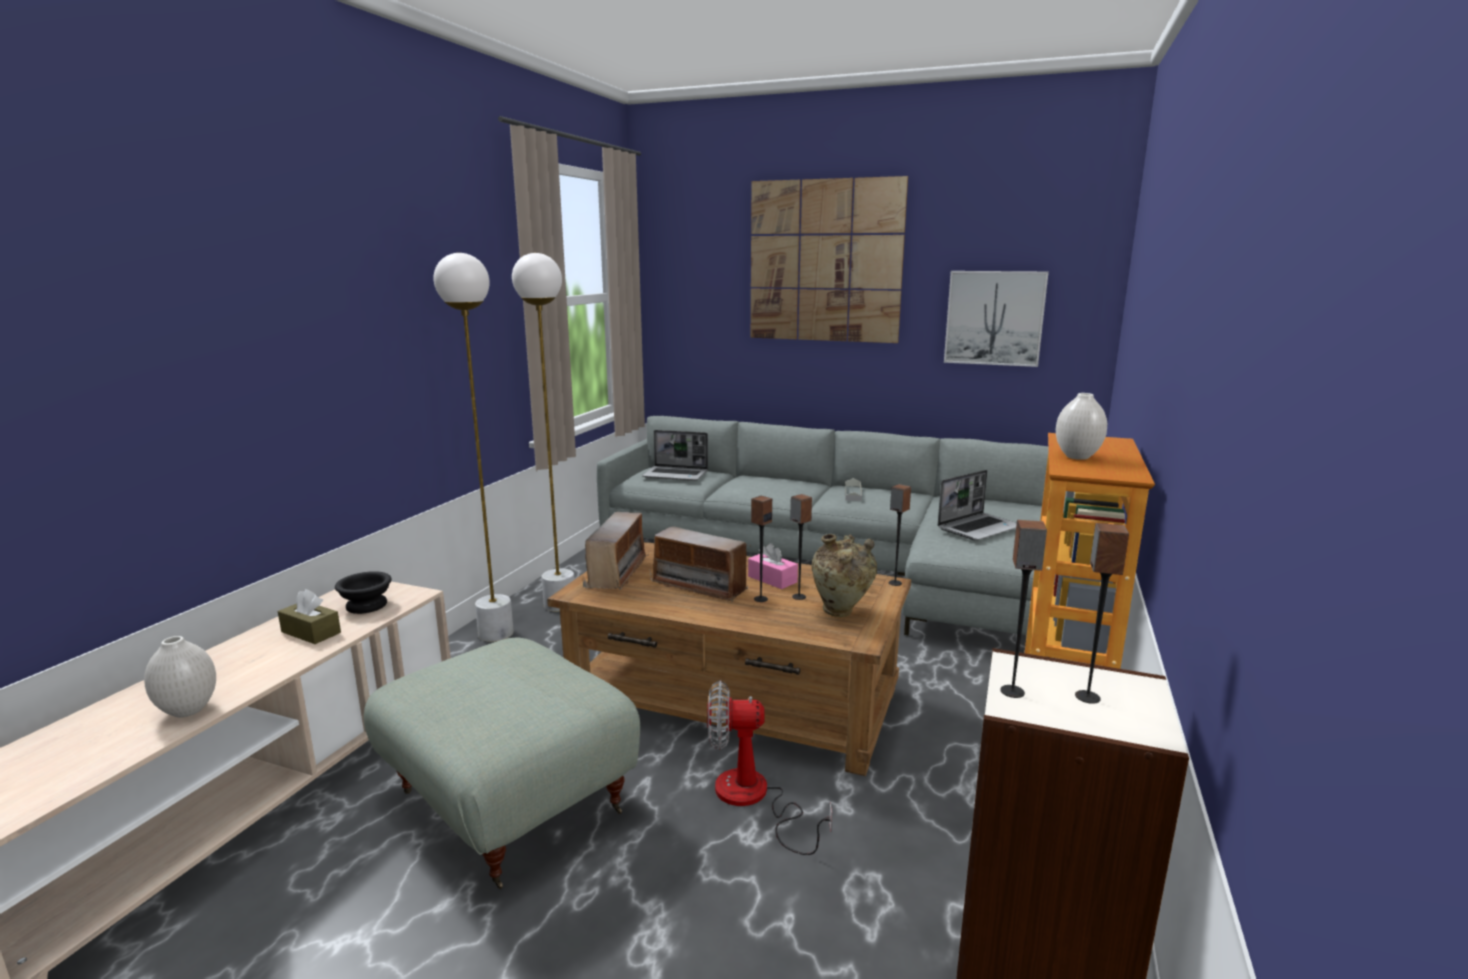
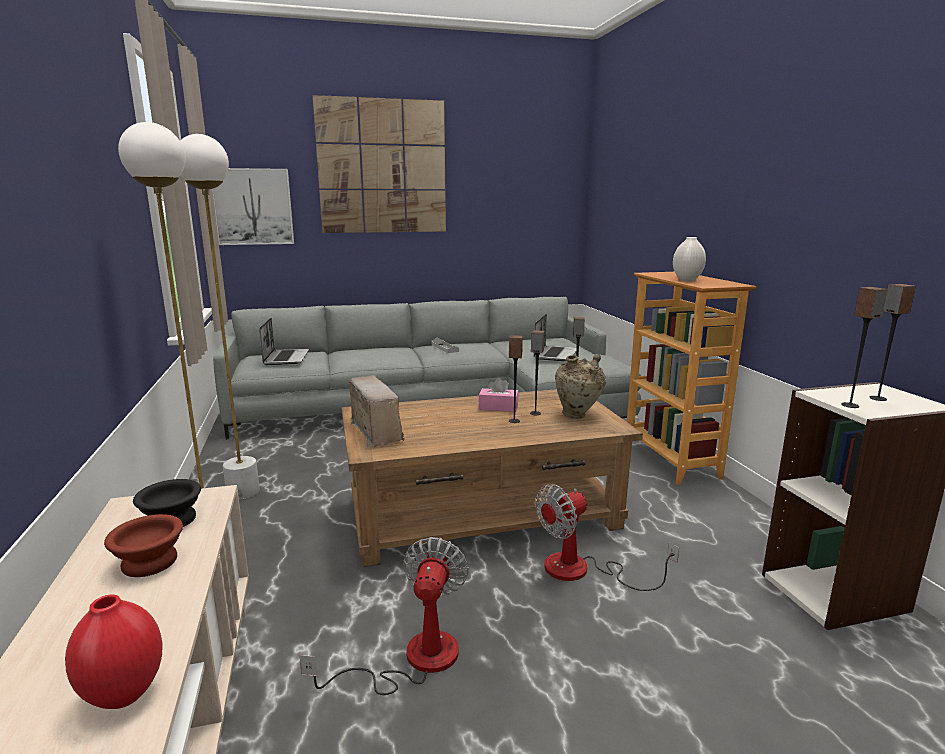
camera: 35 degrees left, 0 degrees up
white vase [144,636,216,718] -> red vase [65,595,162,709]
brown tissue box [278,589,341,644] -> brown bowl [104,514,183,577]
grey ottoman [364,638,640,889] -> fan [300,537,469,695]
laptop [642,430,708,481] -> laptop turned 75 degrees counterclockwise [259,318,309,365]
radio [649,526,751,602] -> none
picture [944,271,1049,367] -> picture moved to [212,168,294,245]

